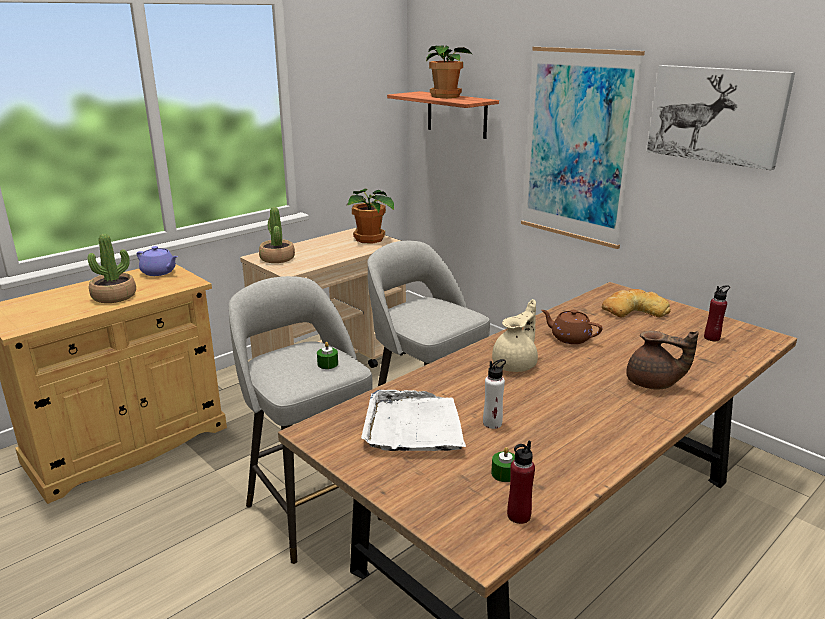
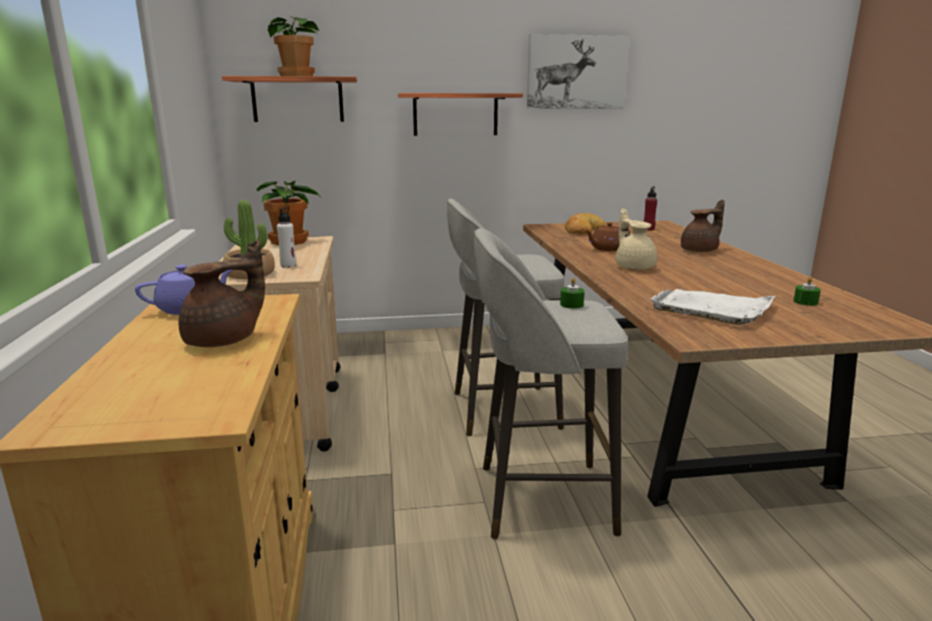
camera: 55 degrees left, 5 degrees down
potted plant [88,234,136,303] -> brown teapot [179,240,265,347]
white bottle [483,359,506,429] -> white bottle moved to [277,207,297,268]
red bottle [507,441,535,524] -> none
picture [521,47,645,249] -> shelf [398,93,523,136]

